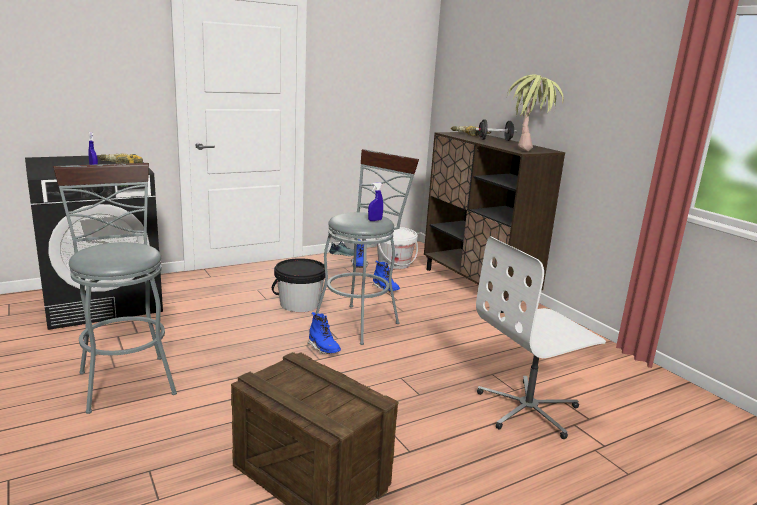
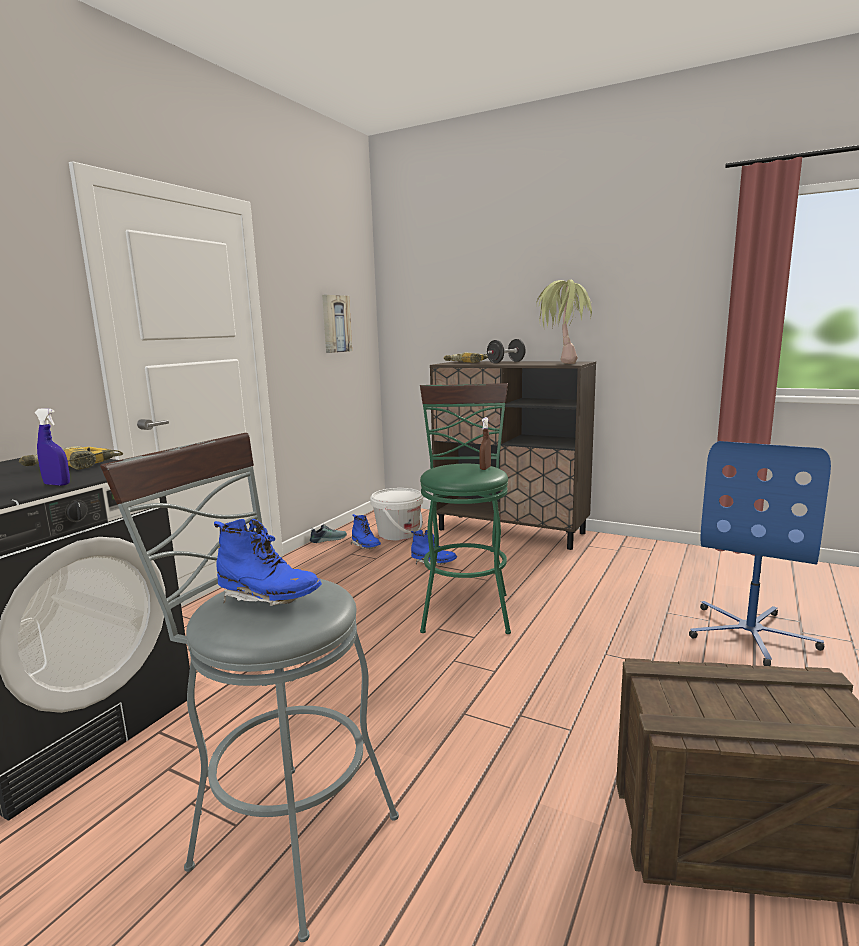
camera: 30 degrees left, 5 degrees down
black bucket [272,258,325,312] -> none
blue boot [308,312,341,354] -> blue boot moved to [214,519,322,606]
grey stool [316,149,419,345] -> green stool [420,383,511,634]
blue spray bottle [368,182,383,221] -> brown spray bottle [479,417,491,470]
white office chair [476,237,606,439] -> blue office chair [689,441,831,666]
none -> picture [322,295,352,353]

